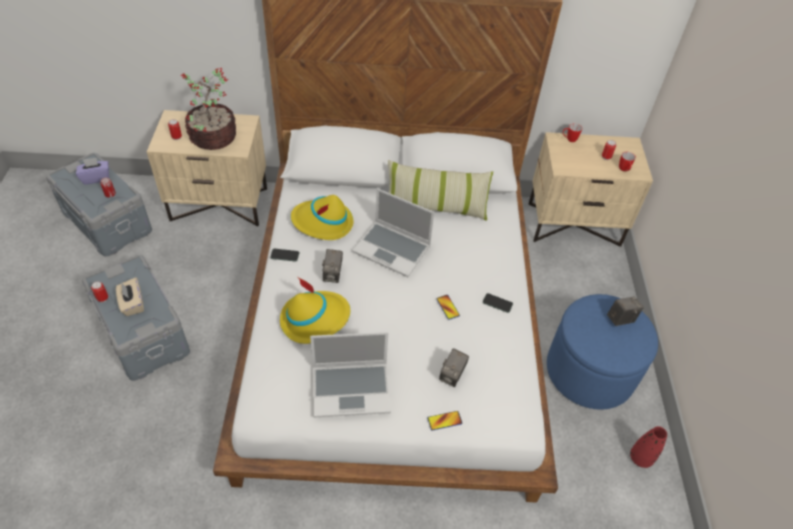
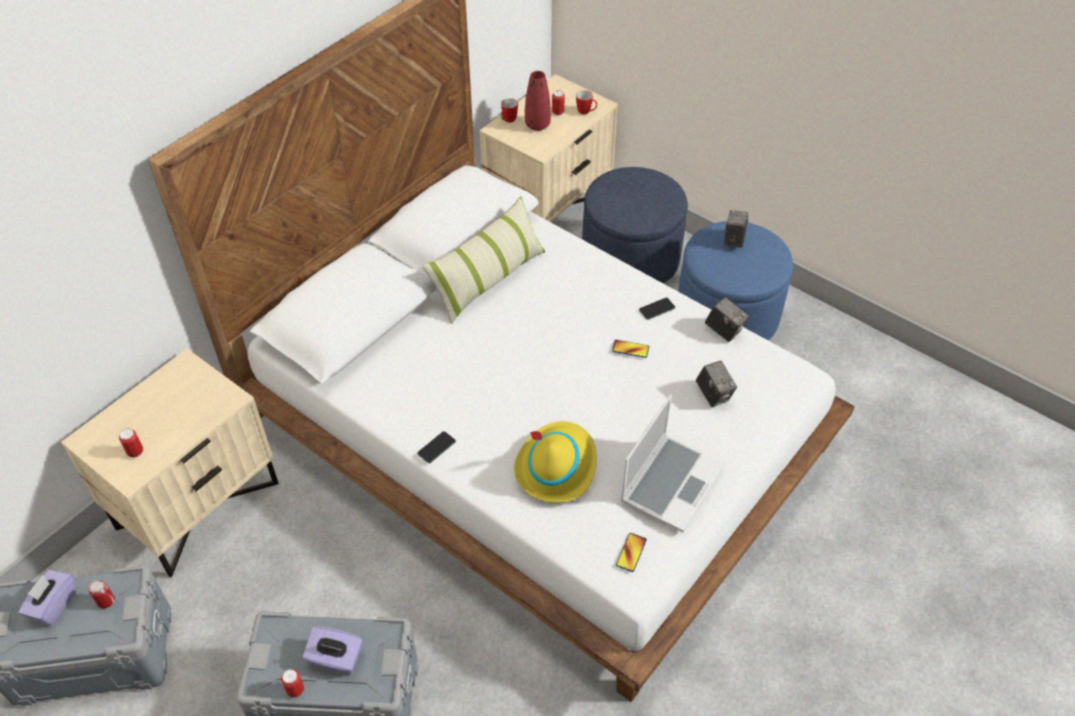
camera: 50 degrees left, 0 degrees up
beige tissue box [116,277,144,316] -> purple tissue box [303,626,363,674]
potted plant [181,68,236,150] -> none
yellow hat [291,195,354,240] -> none
camera [322,249,343,283] -> camera moved to [705,297,749,342]
laptop [352,188,434,277] -> none
phone [427,411,462,431] -> phone moved to [616,533,647,572]
red vase [630,426,667,468] -> red vase moved to [525,71,551,131]
none -> blue ottoman [582,167,688,283]

